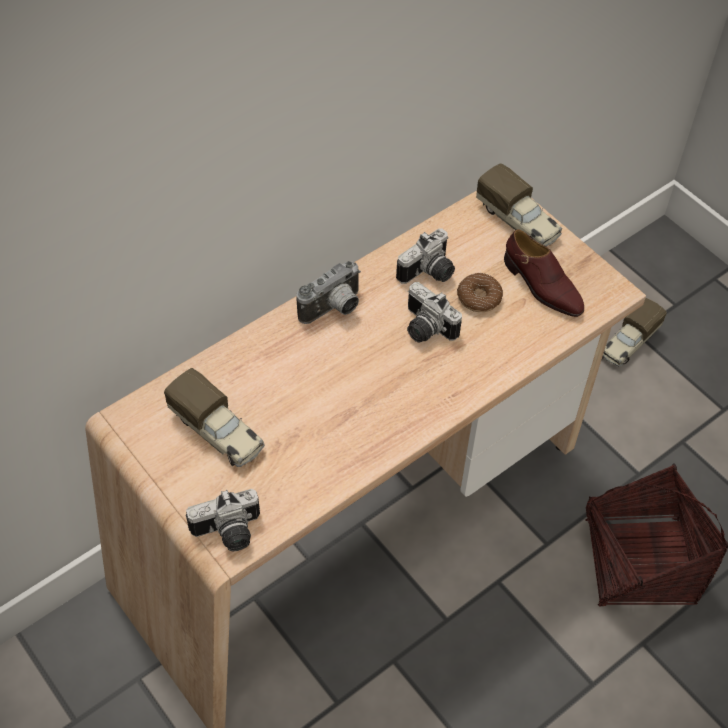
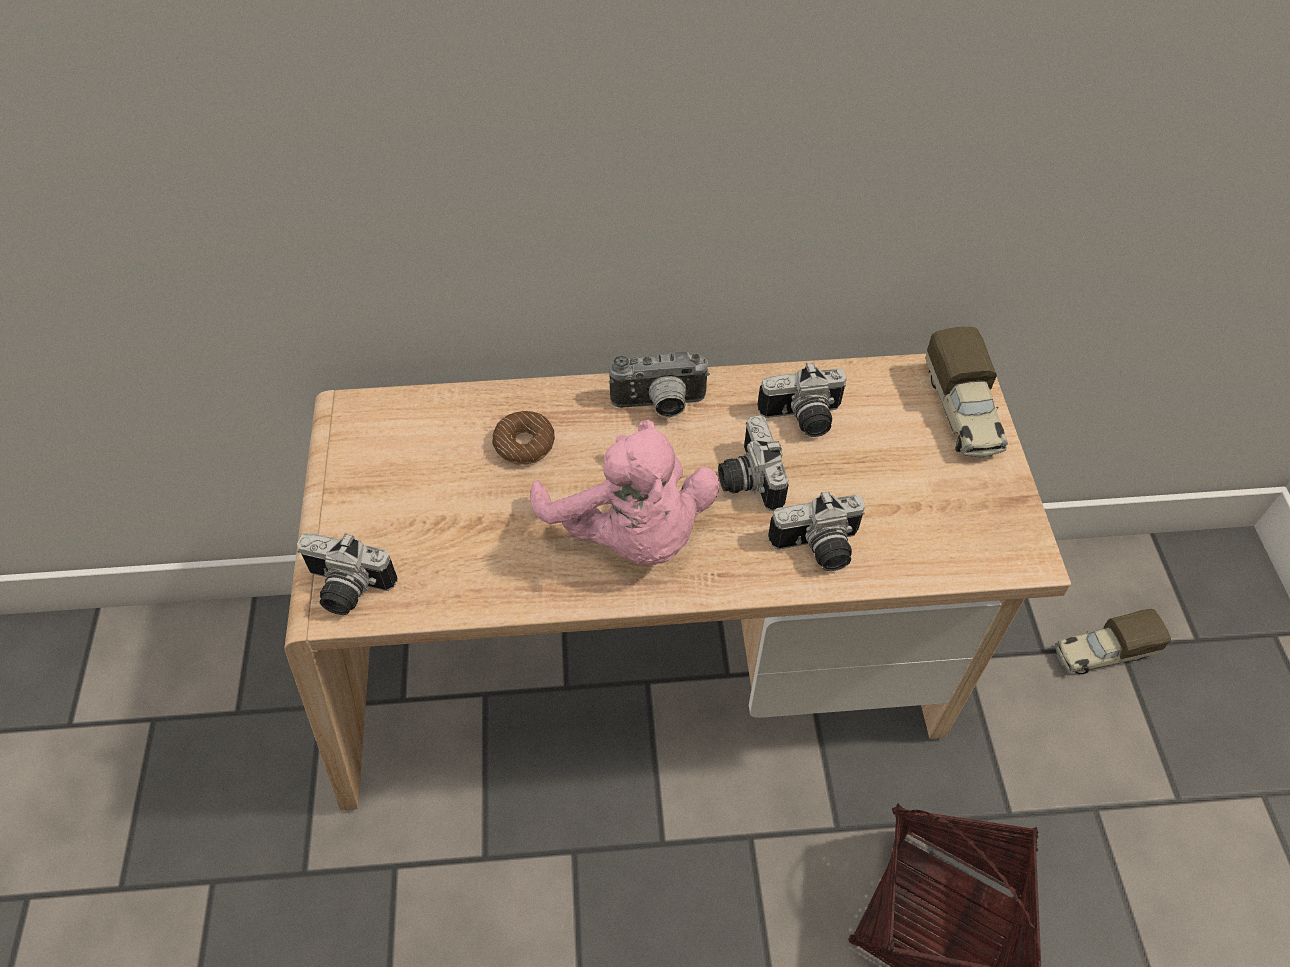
camera: 35 degrees right, 0 degrees up
toy truck [164,368,265,467] -> none
donut [457,273,503,312] -> donut moved to [492,411,555,465]
brown shoe [504,229,584,317] -> none
none -> pink plush toy [530,420,720,565]
none -> camera [768,491,865,571]

